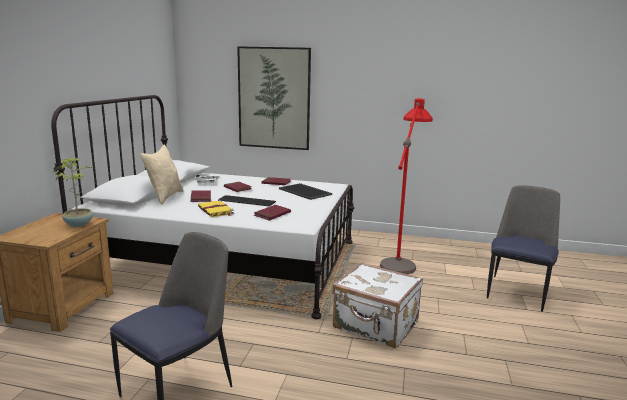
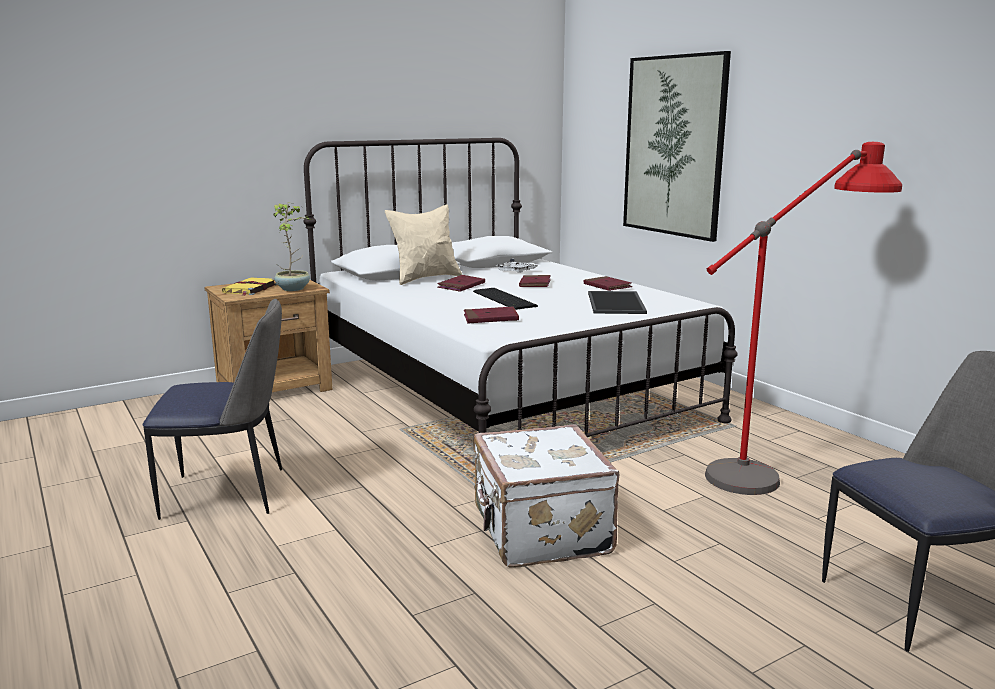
camera: 45 degrees right, 0 degrees up
yellow book [198,200,234,217] -> yellow book moved to [222,277,277,296]

